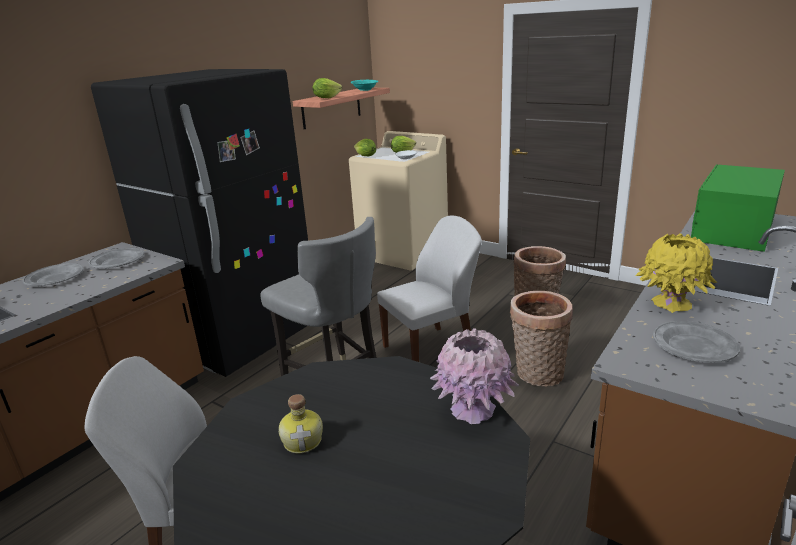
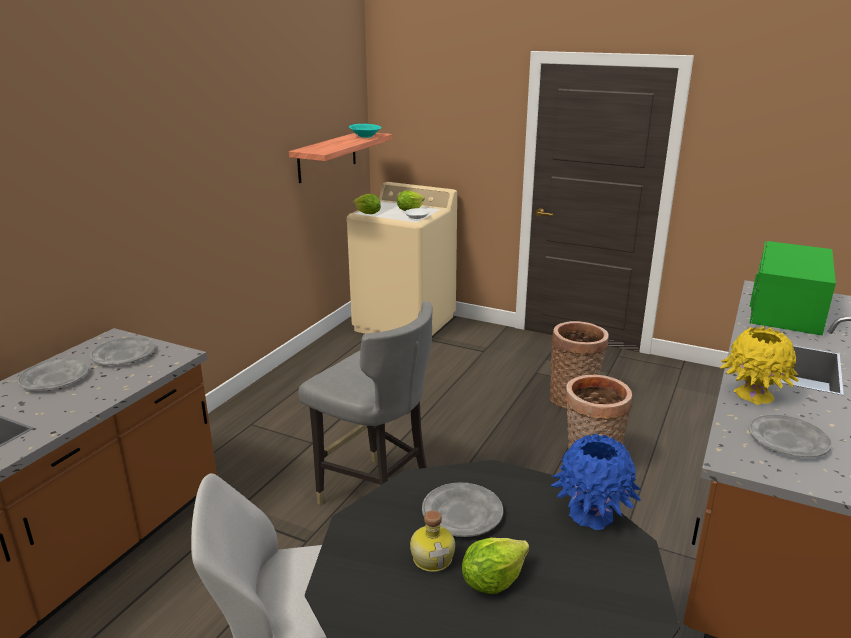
camera: 10 degrees left, 0 degrees up
black fridge [91,69,308,377] -> none
lettuce [313,78,342,98] -> lettuce moved to [462,538,529,594]
white chair [377,215,482,362] -> none
pink vase [430,328,519,424] -> blue vase [551,434,641,530]
none -> grey plate [422,482,503,537]

